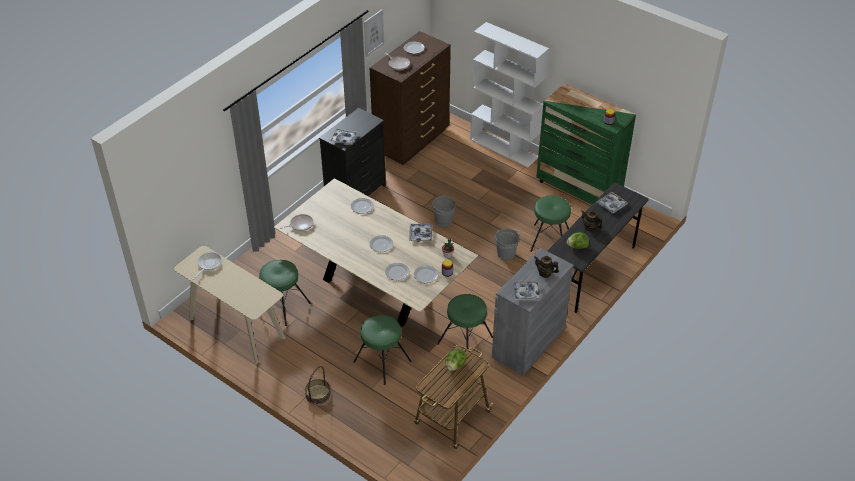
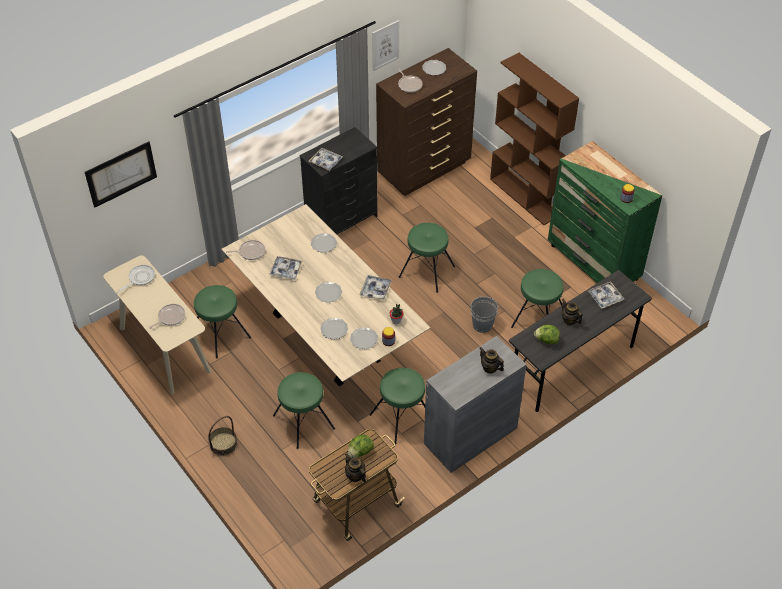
camera: 15 degrees right, 5 degrees up
grey bucket [432,195,456,227] -> green stool [399,223,455,293]
white bookcase [470,22,549,167] -> brown bookcase [490,53,579,225]
tray [513,281,541,300] -> tray moved to [269,256,303,280]
none -> picture [85,142,157,208]
none -> frying pan [149,304,185,329]
none -> teapot [345,454,366,482]

